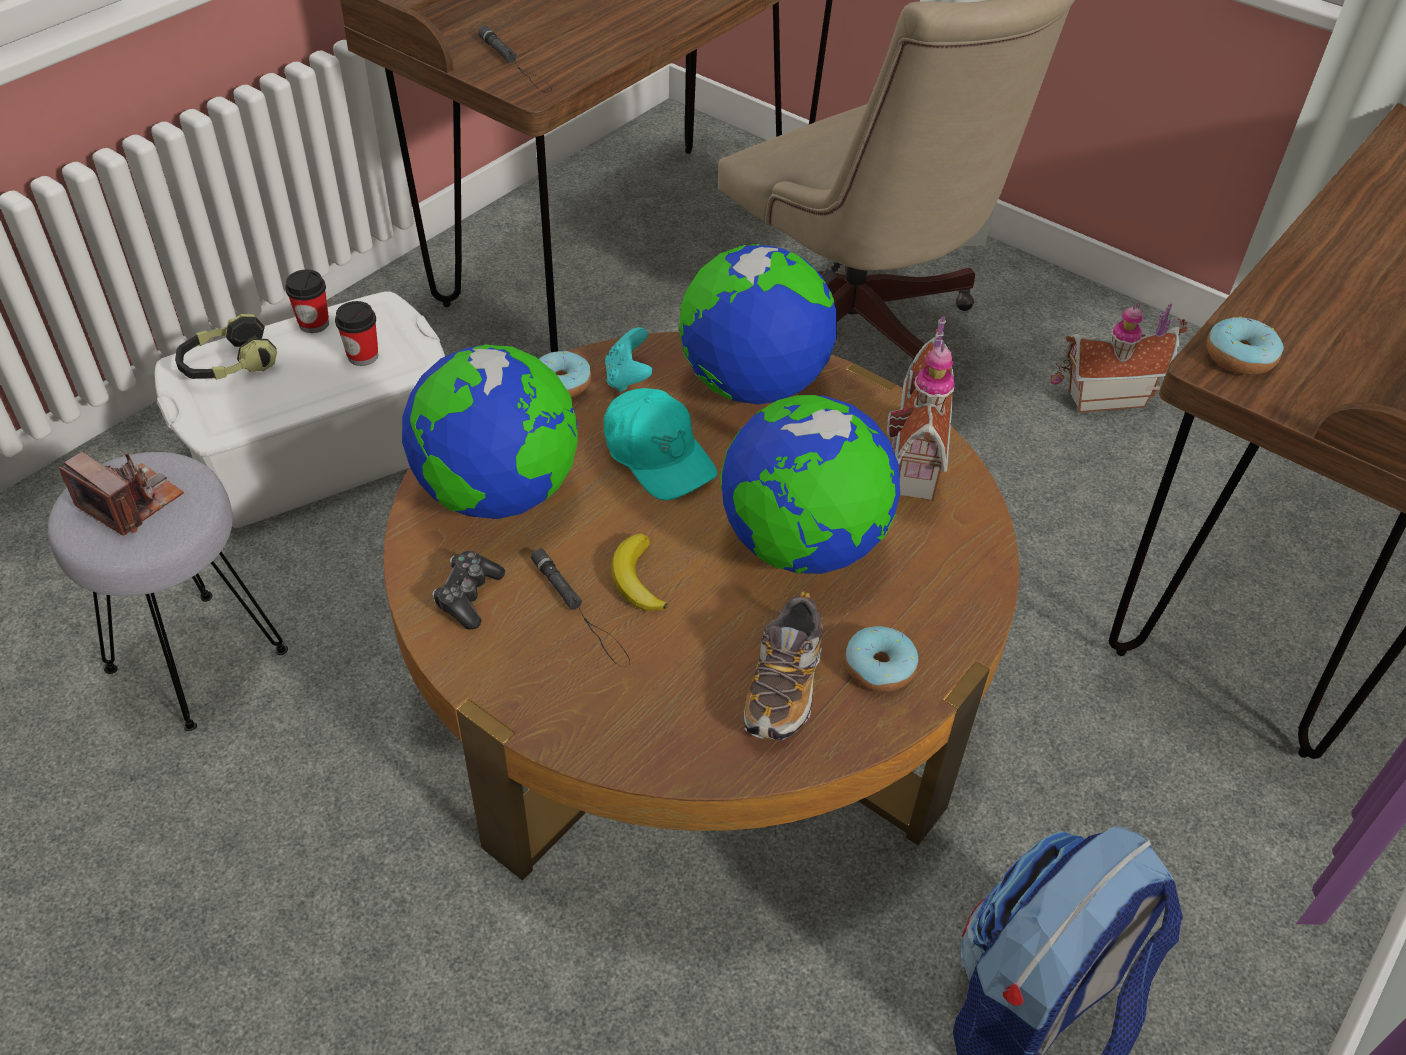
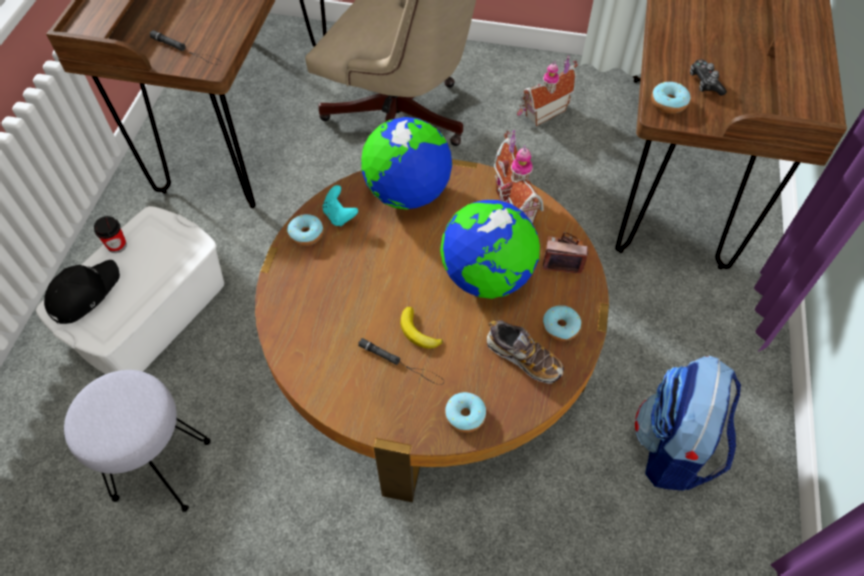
camera: 25 degrees left, 10 degrees up
camera [59,452,184,536] -> camera moved to [543,232,588,274]
headphones [175,314,277,380] -> black cap [44,260,120,324]
cup [335,301,378,366] -> none
globe [402,344,578,519] -> none
game controller [432,551,505,629] -> game controller moved to [690,59,727,96]
turquoise cap [603,388,717,500] -> none
shoe [744,591,822,741] -> shoe turned 45 degrees counterclockwise [487,320,564,384]
none -> donut [445,392,486,433]

